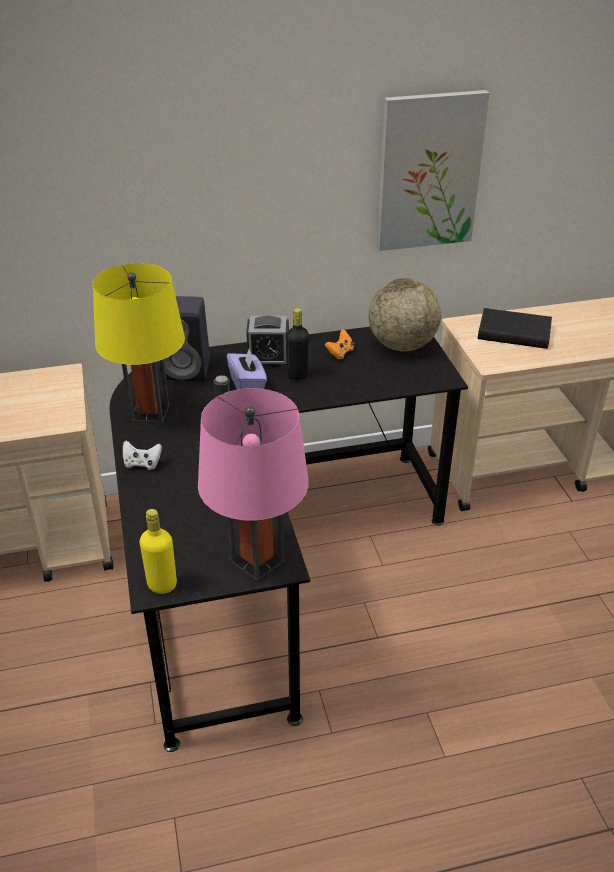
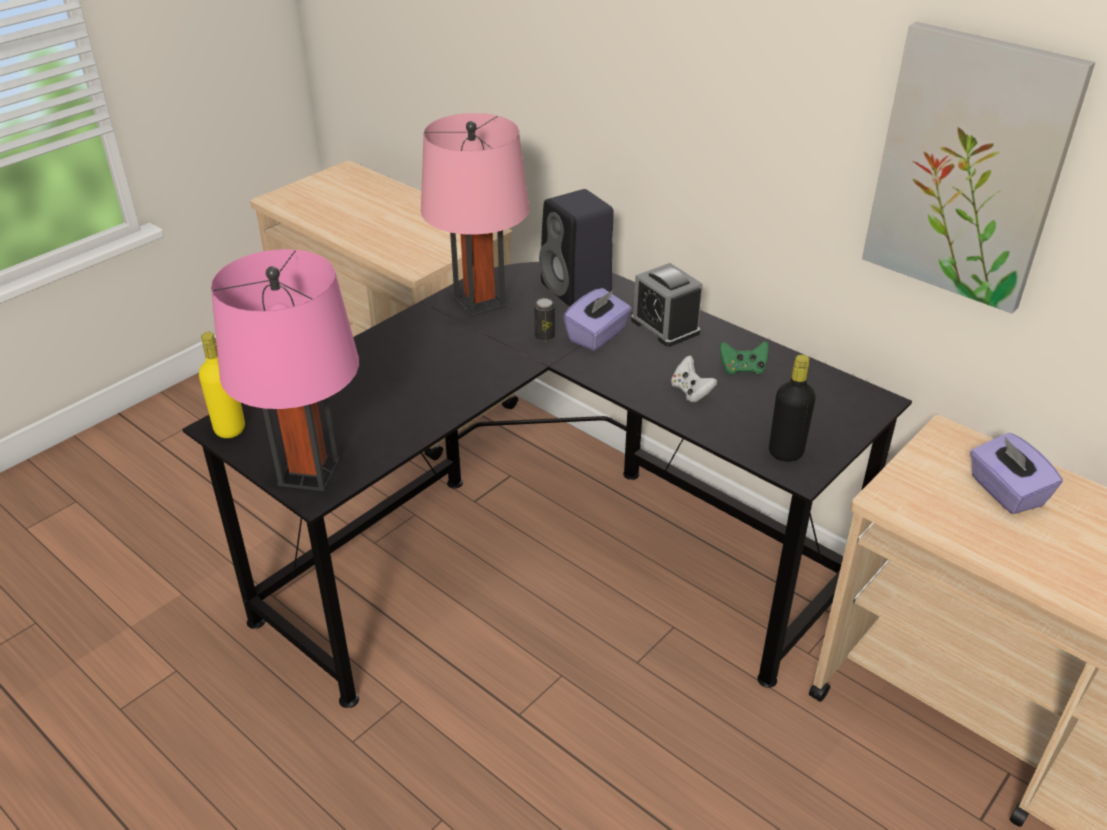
camera: 55 degrees right, 0 degrees up
yellow table lamp [92,263,185,423] -> pink table lamp [421,113,530,317]
white game controller [123,440,162,470] -> white game controller moved to [671,355,717,403]
black bottle [286,308,309,380] -> black bottle moved to [769,355,816,462]
orange game controller [325,329,355,359] -> green game controller [719,341,769,375]
globe [368,278,441,351] -> none
black book [478,308,552,349] -> purple tissue box [970,433,1063,514]

